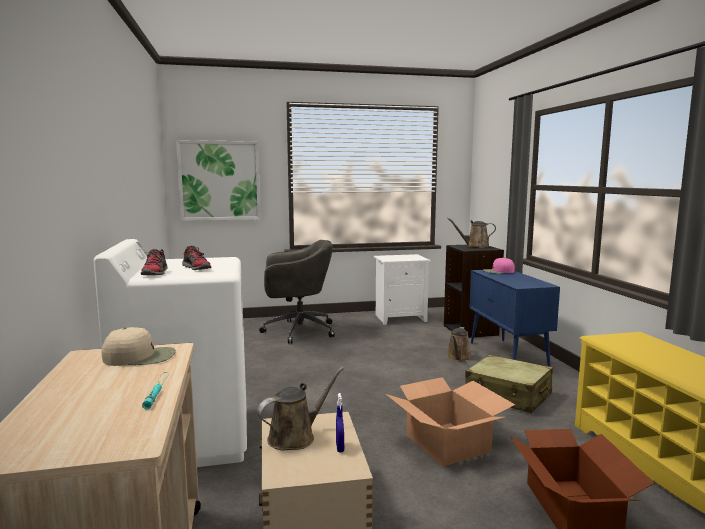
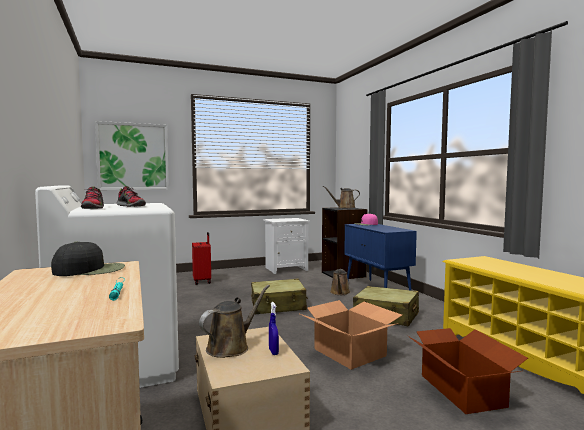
camera: 10 degrees left, 5 degrees down
beige cap [101,327,176,366] -> black cap [51,241,125,276]
grey office chair [259,240,335,344] -> red suitcase [192,232,211,285]
none -> beige suitcase [251,279,308,314]

